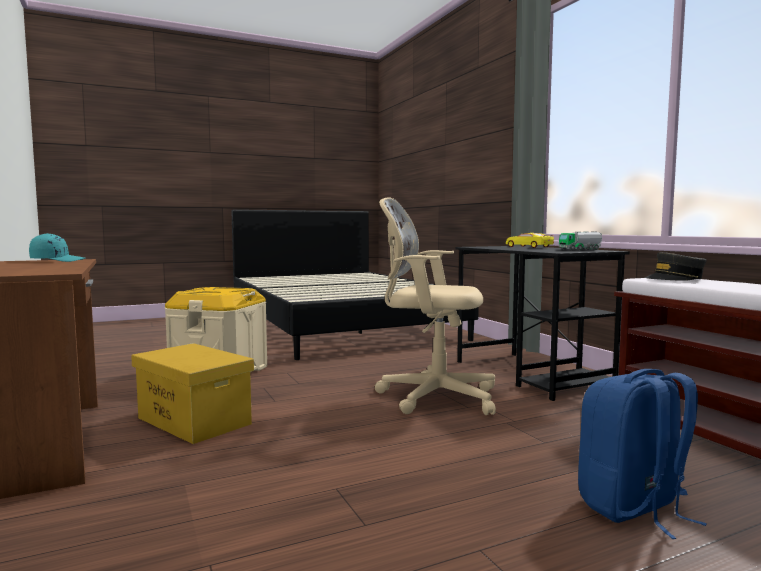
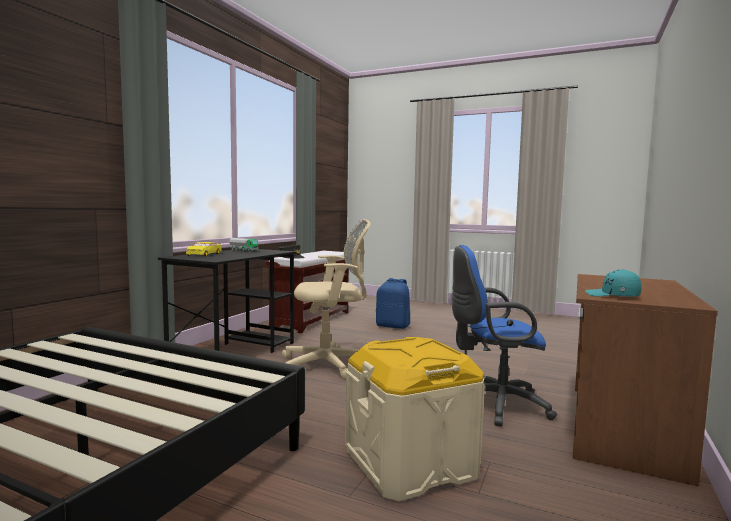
camera: 130 degrees left, 0 degrees up
yellow storage box [131,343,254,444] -> blue office chair [452,245,557,427]
beige office chair [375,197,496,415] -> beige office chair turned 75 degrees counterclockwise [282,219,370,380]

